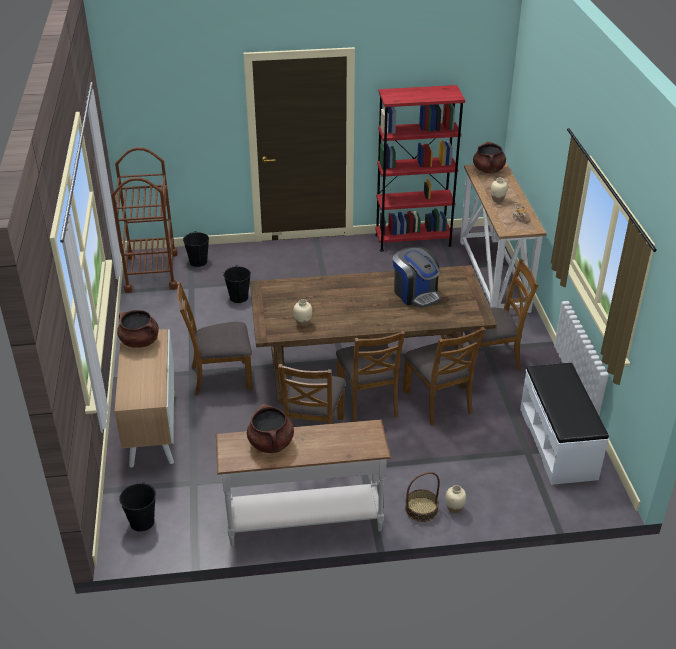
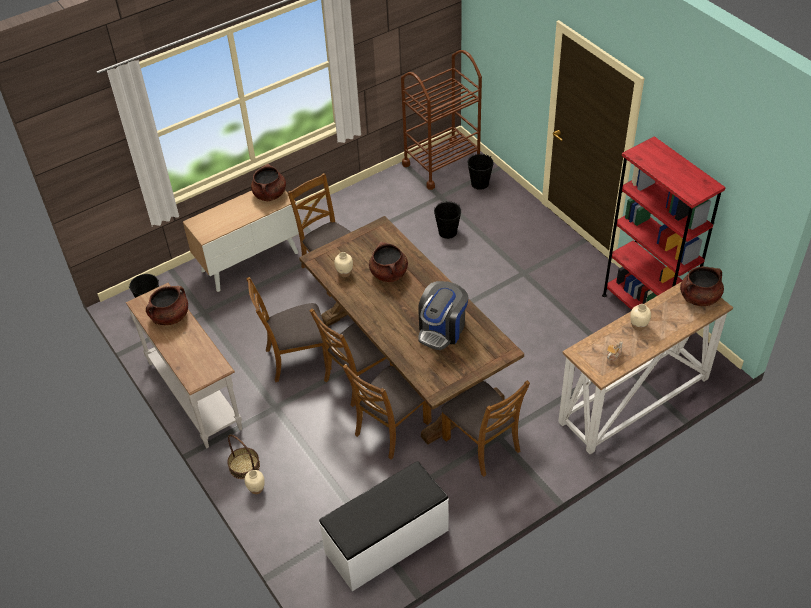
camera: 65 degrees right, 10 degrees up
none -> brown cooking pot [369,242,408,282]

